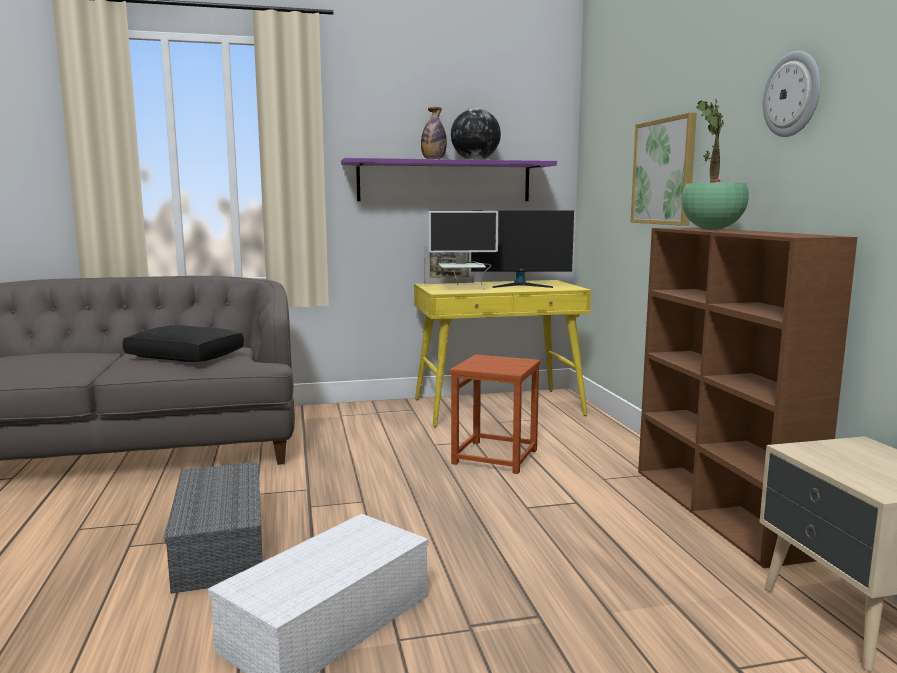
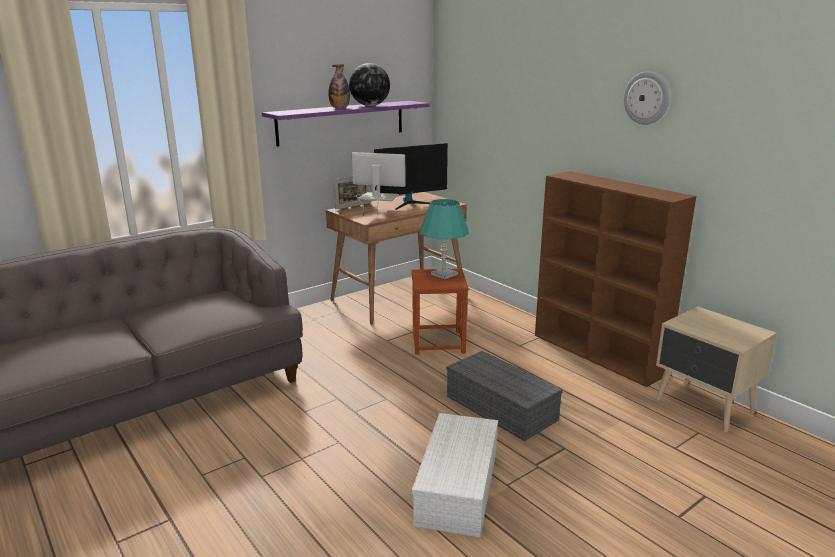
camera: 25 degrees left, 10 degrees up
black pillow [122,325,244,362] -> none
grey storage box [164,462,263,594] -> grey storage box moved to [446,351,563,441]
yellow desk [414,280,591,427] -> brown desk [326,192,467,325]
monitor [428,211,499,290] -> monitor turned 135 degrees counterclockwise [351,152,406,217]
picture [631,112,697,226] -> none
potted plant [682,99,749,230] -> none
none -> turquoise table lamp [420,199,469,279]

